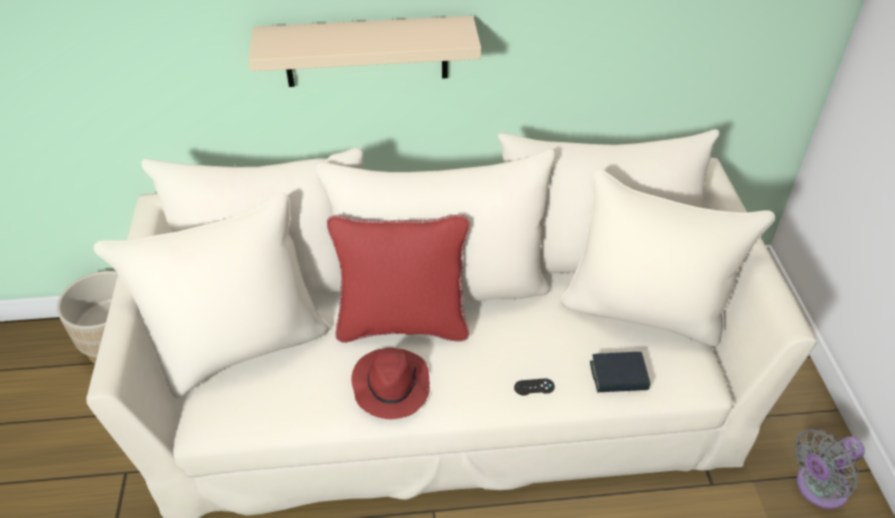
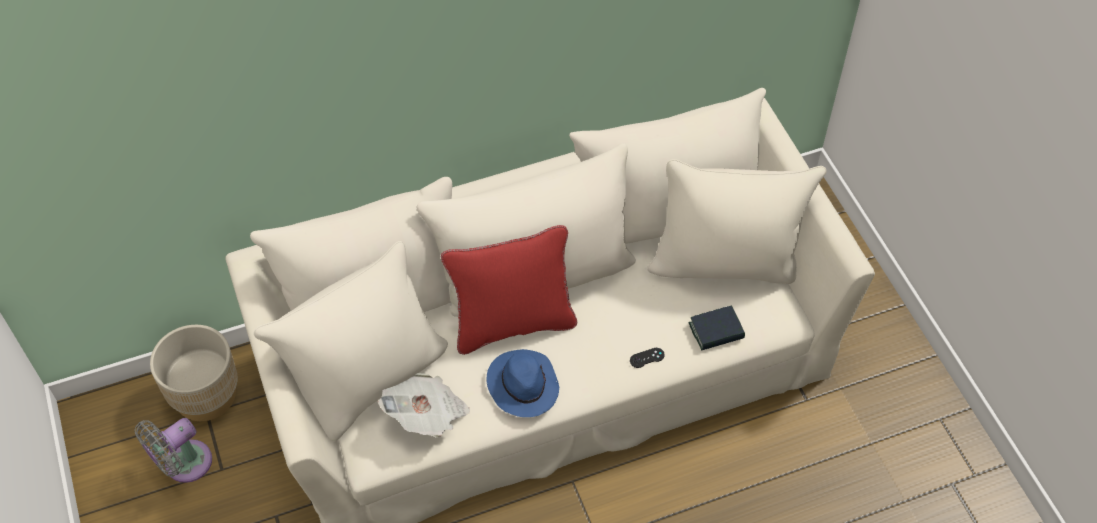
camera: 15 degrees left, 10 degrees up
beige shelf [248,16,481,87] -> none
red hat [351,348,430,419] -> blue hat [486,349,559,417]
grey fan [794,429,865,509] -> grey fan moved to [135,418,212,483]
none -> newspaper [378,373,470,437]

